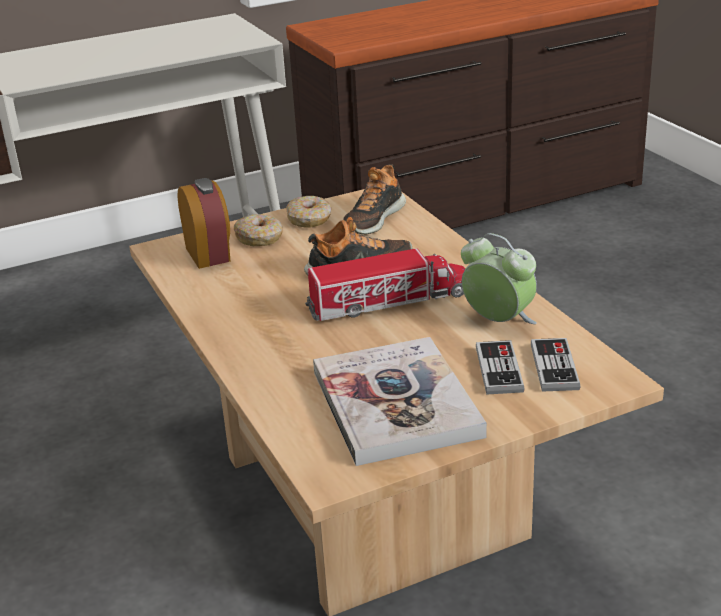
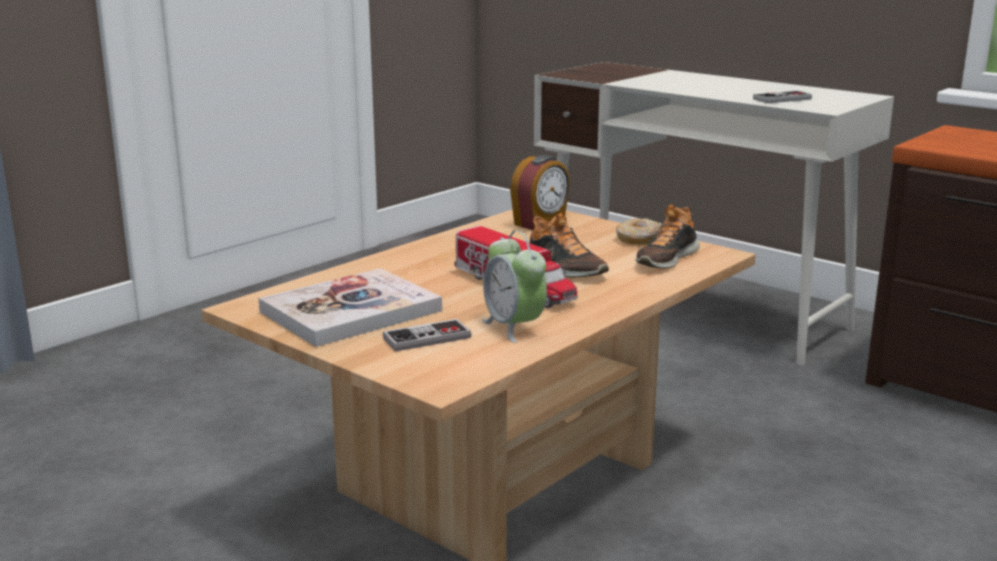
camera: 65 degrees right, 10 degrees down
donut [234,214,283,246] -> none
shoe [343,164,406,234] -> shoe turned 60 degrees counterclockwise [635,205,700,269]
alarm clock [461,233,537,324] -> alarm clock turned 135 degrees clockwise [482,230,547,343]
game controller [531,338,580,392] -> game controller moved to [753,91,812,103]

